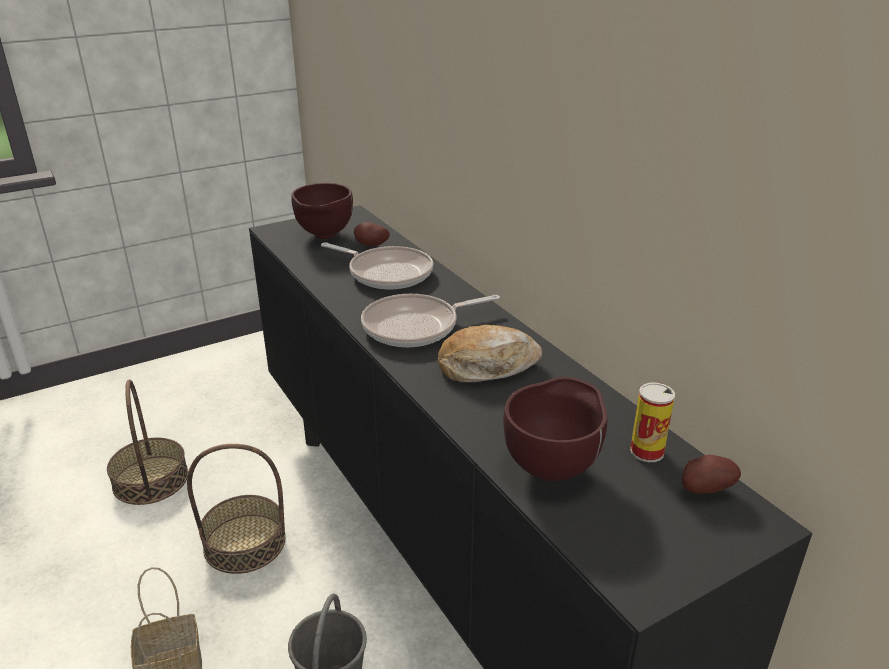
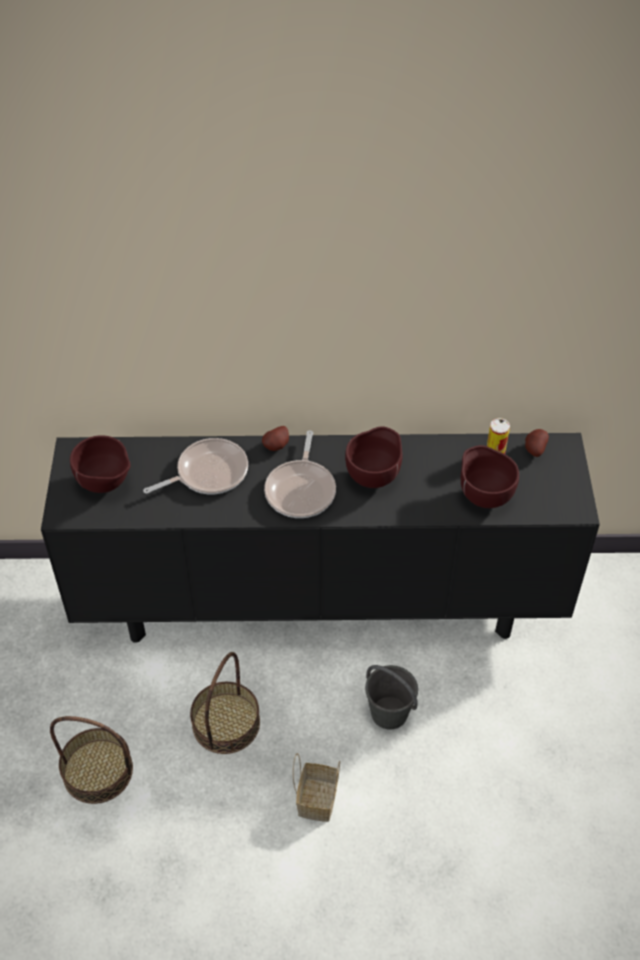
camera: 60 degrees left, 20 degrees up
potato [354,222,390,246] -> potato moved to [262,426,289,451]
bread [438,325,542,383] -> brown bowl [345,426,403,488]

